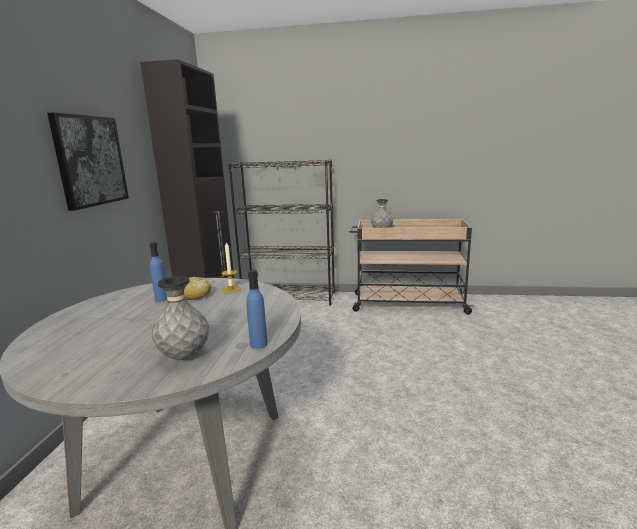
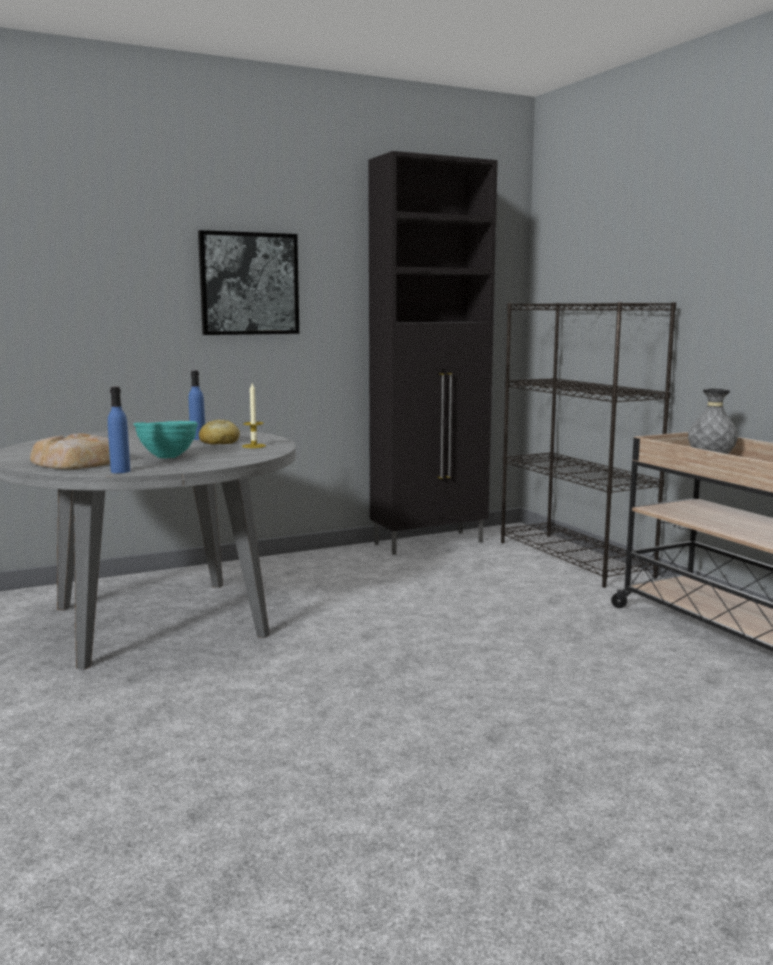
camera: 55 degrees right, 5 degrees down
grey vase [152,276,209,360] -> bread [30,433,110,469]
none -> turquoise bowl [133,421,198,458]

